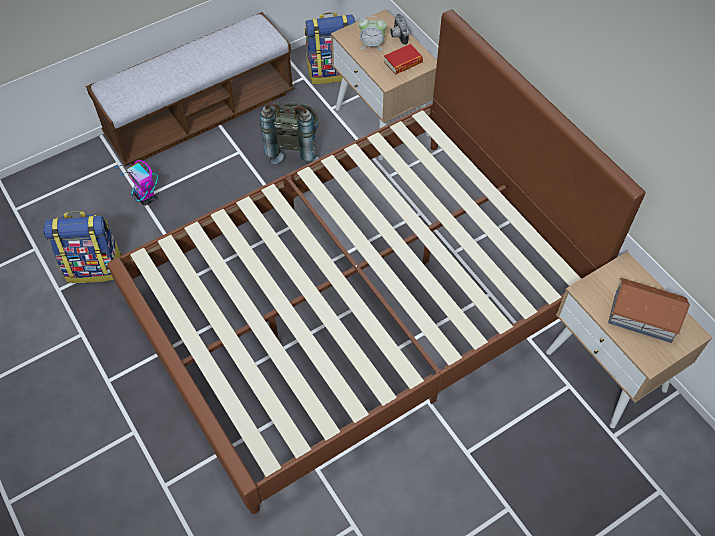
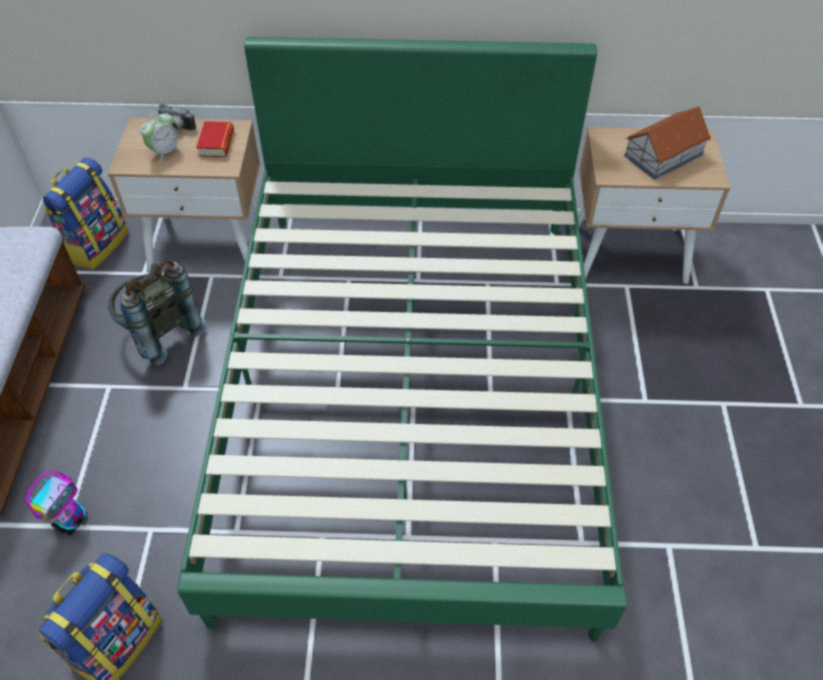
camera: 55 degrees left, 5 degrees down
brown bed [107,10,645,514] -> green bed [177,37,627,642]
toy robot [115,160,158,206] -> toy robot turned 60 degrees counterclockwise [26,471,87,536]

